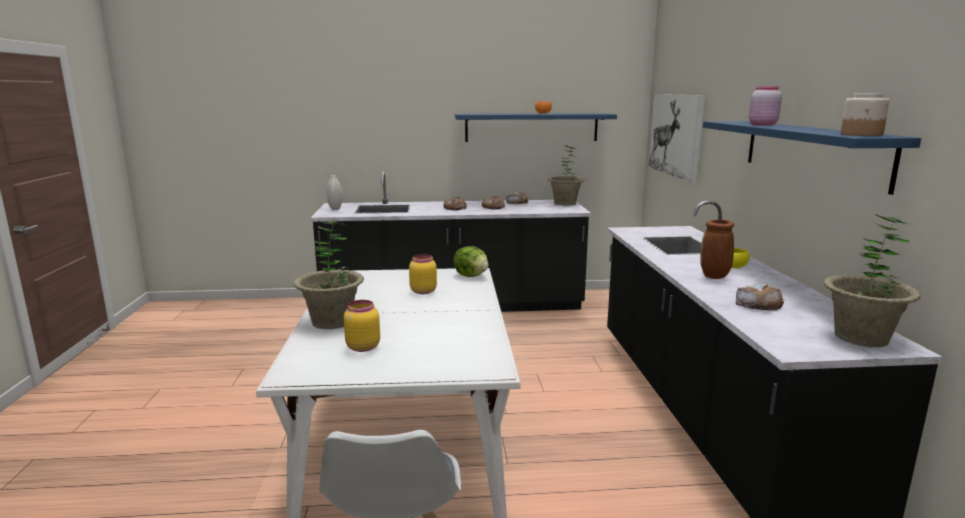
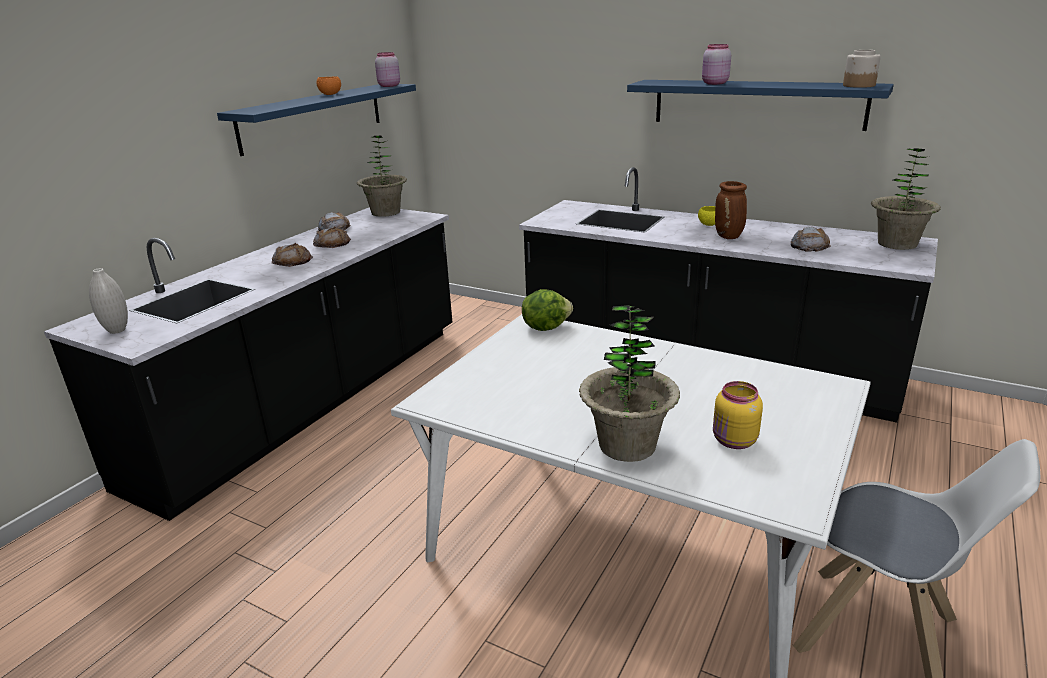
camera: 55 degrees left, 10 degrees up
yellow jar [409,254,437,294] -> none
picture [649,94,705,183] -> none
none -> pink jar [375,52,400,87]

